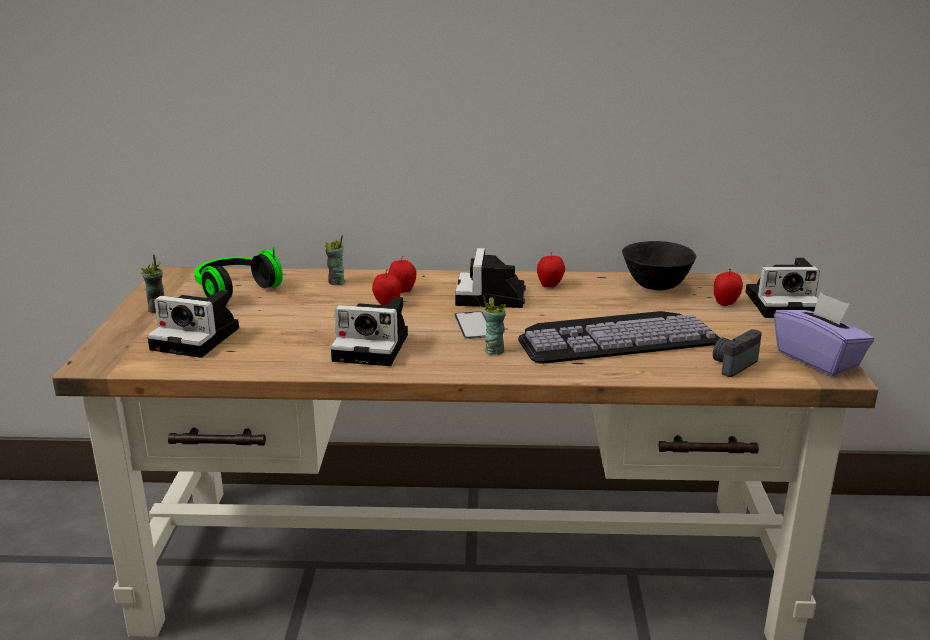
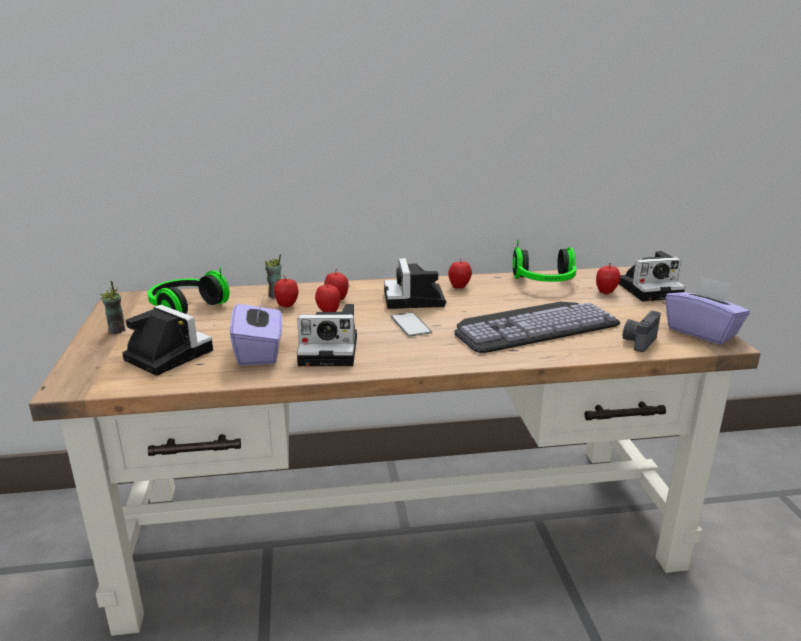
camera: 10 degrees left, 0 degrees up
camera [147,290,239,358] -> camera turned 150 degrees counterclockwise [122,305,213,376]
cup [483,295,506,355] -> none
black bowl [622,241,696,291] -> headphones [513,240,577,282]
none -> purple tissue box [230,294,282,366]
none -> apple [274,275,298,308]

